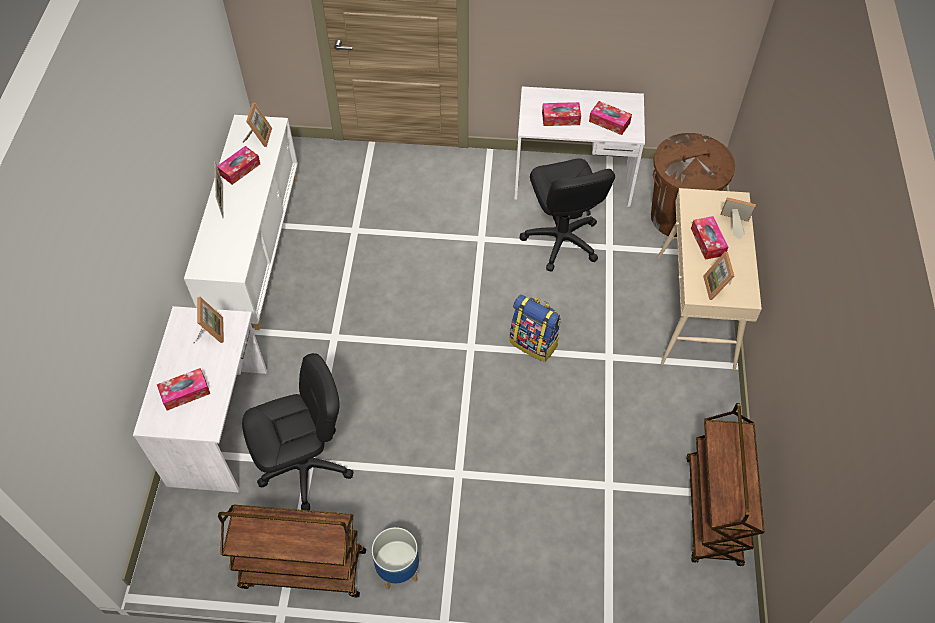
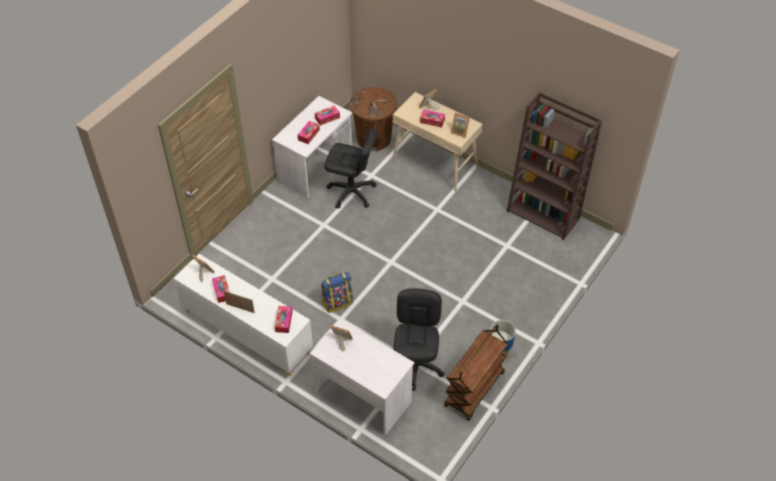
camera: 60 degrees left, 5 degrees down
tissue box [157,368,210,410] -> tissue box moved to [275,306,293,333]
backpack [509,295,561,362] -> backpack moved to [321,272,353,313]
brown cart [686,403,764,566] -> brown bookcase [507,92,602,240]

